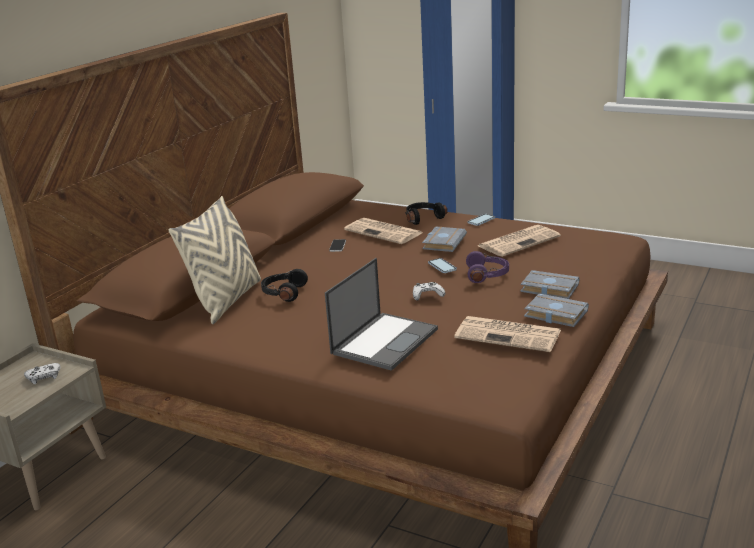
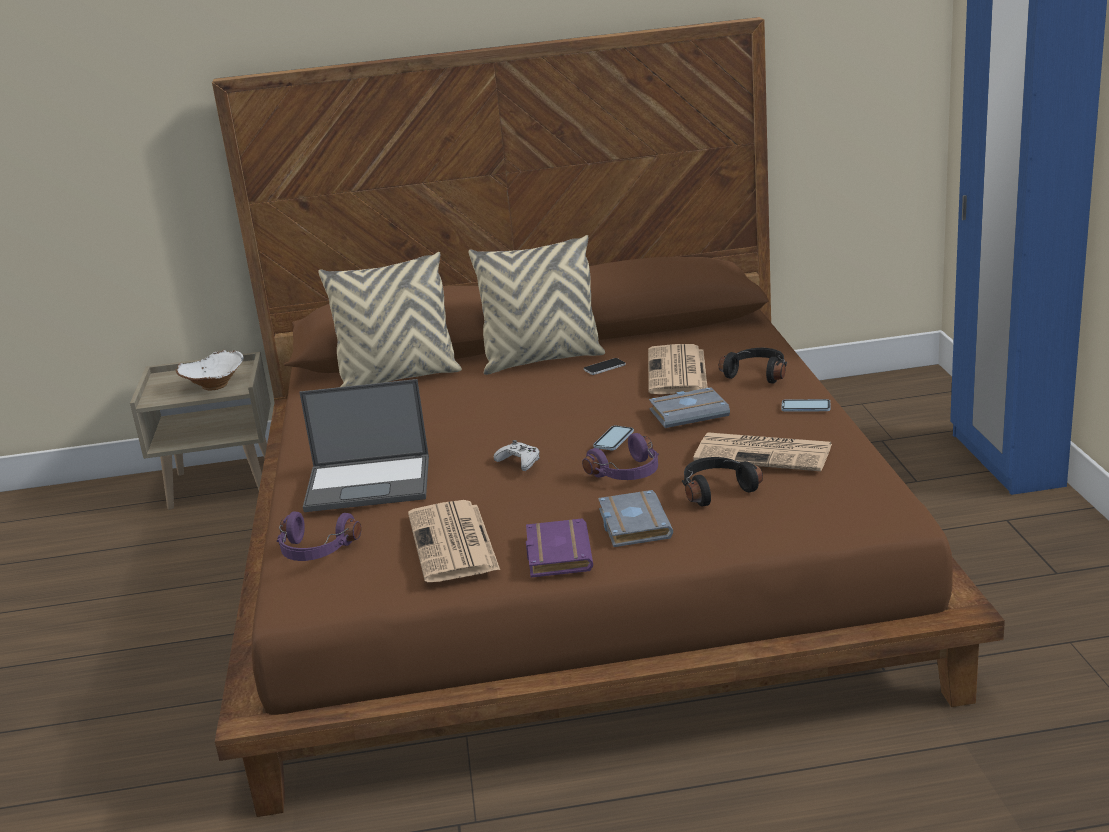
camera: 55 degrees right, 0 degrees up
white game controller [24,363,61,384] -> white bowl [175,350,244,390]
black headphones [261,269,308,302] -> black headphones moved to [682,457,763,507]
grey book [524,293,589,327] -> purple book [526,518,593,578]
none -> purple headphones [277,511,361,561]
none -> beige pillow [468,235,605,375]

